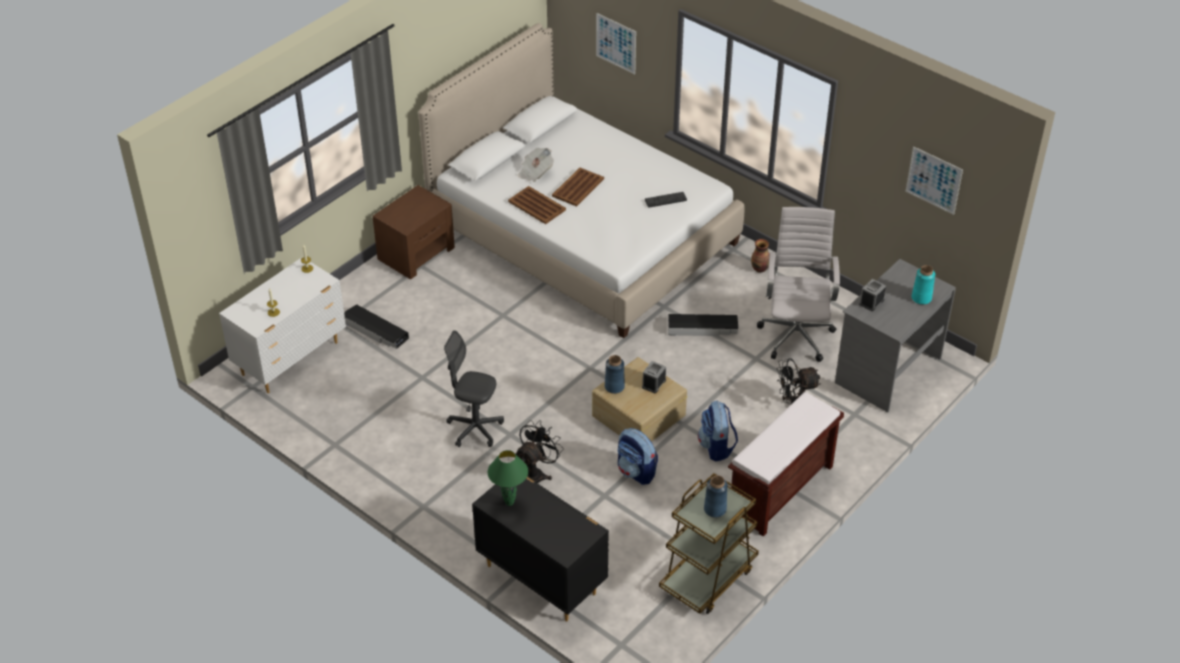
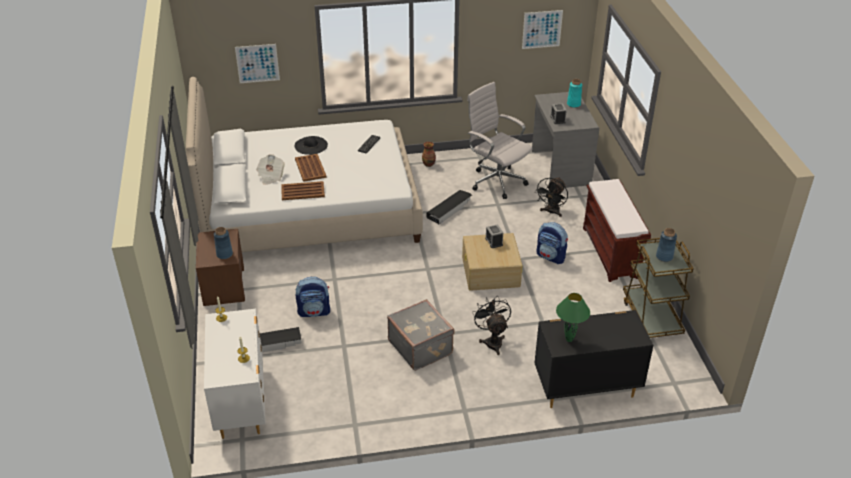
camera: 50 degrees left, 5 degrees down
grey office chair [444,330,504,447] -> grey suitcase [387,299,454,371]
blue vase [605,355,625,394] -> blue vase moved to [214,227,233,259]
backpack [618,428,658,485] -> backpack moved to [296,277,330,317]
none -> black hat [295,136,328,155]

